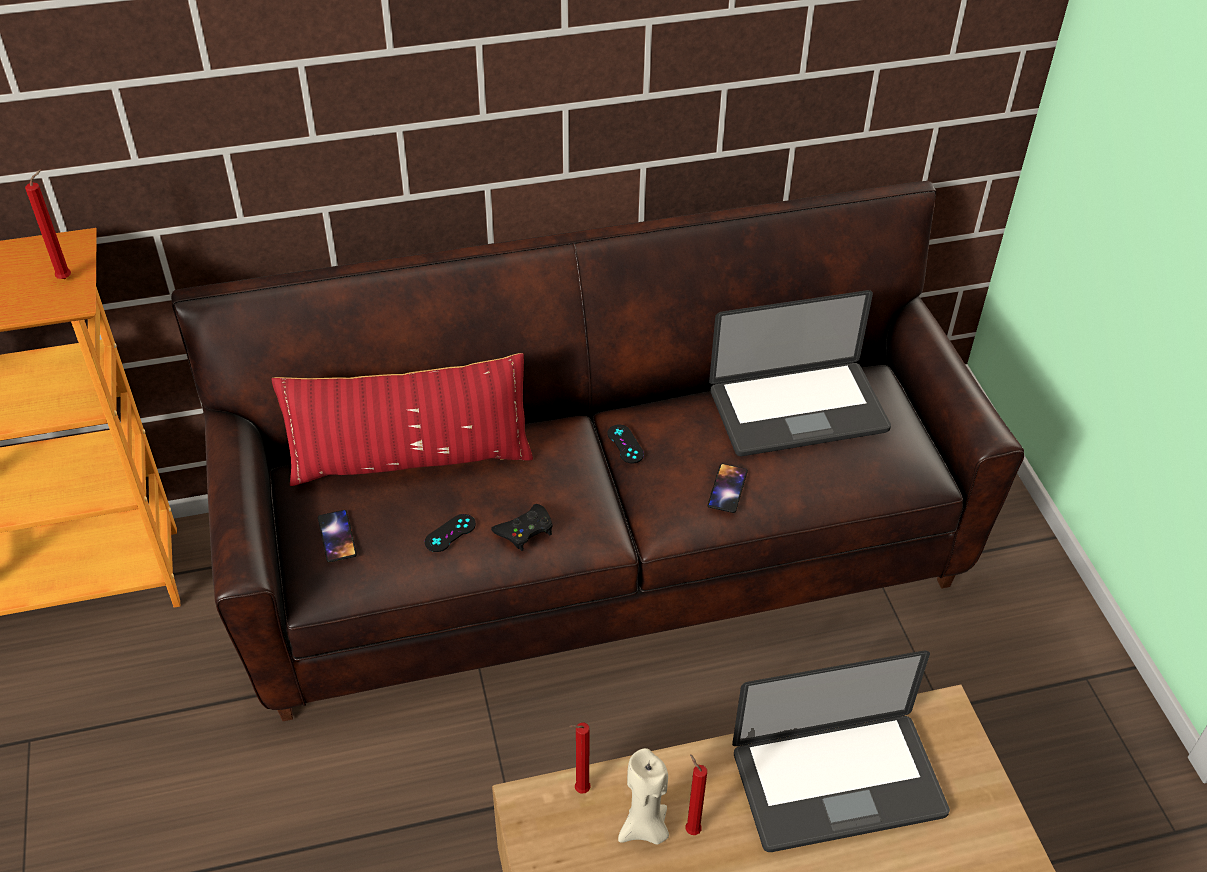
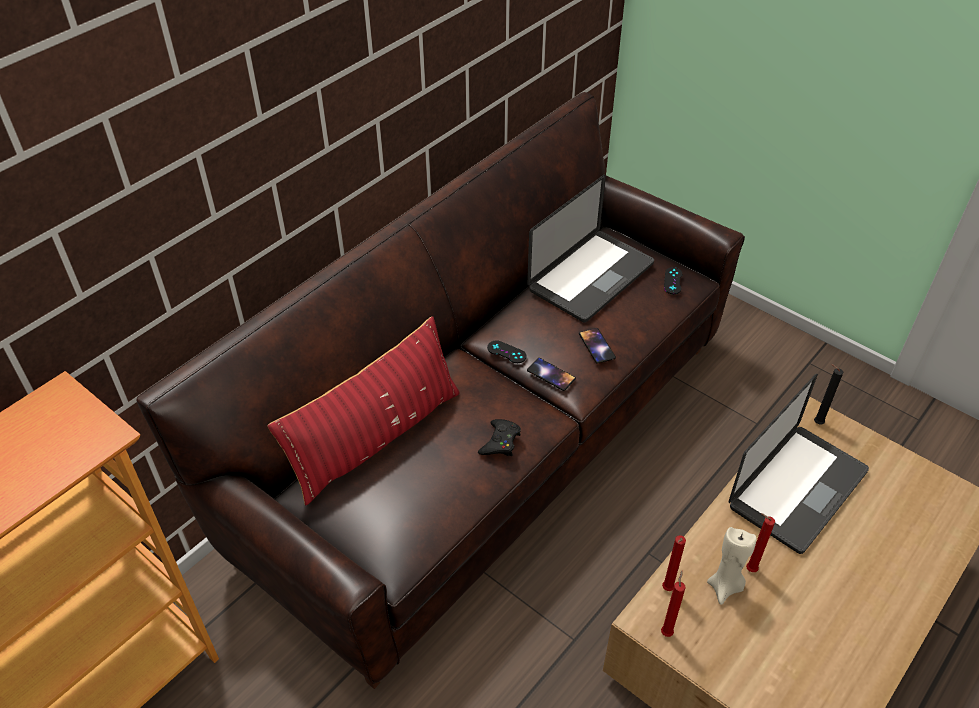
camera: 35 degrees left, 0 degrees up
red candle [25,169,71,279] -> red candle moved to [661,571,686,637]
phone [318,510,357,563] -> phone moved to [527,358,576,391]
black game controller [425,514,476,552] -> black game controller moved to [664,267,682,294]
none -> black candle [814,364,843,424]

